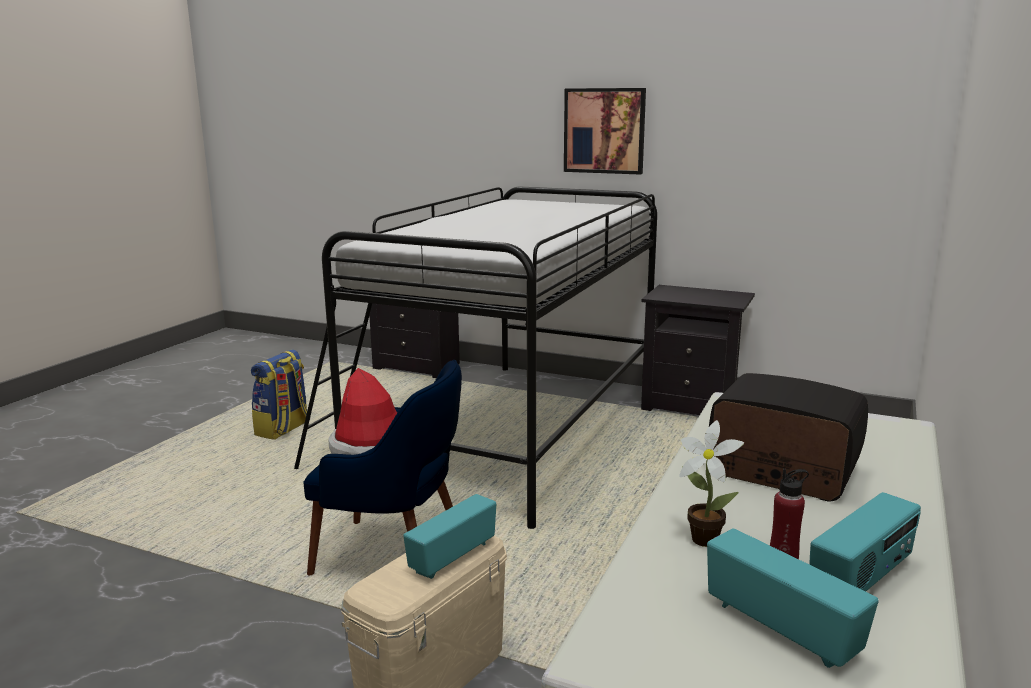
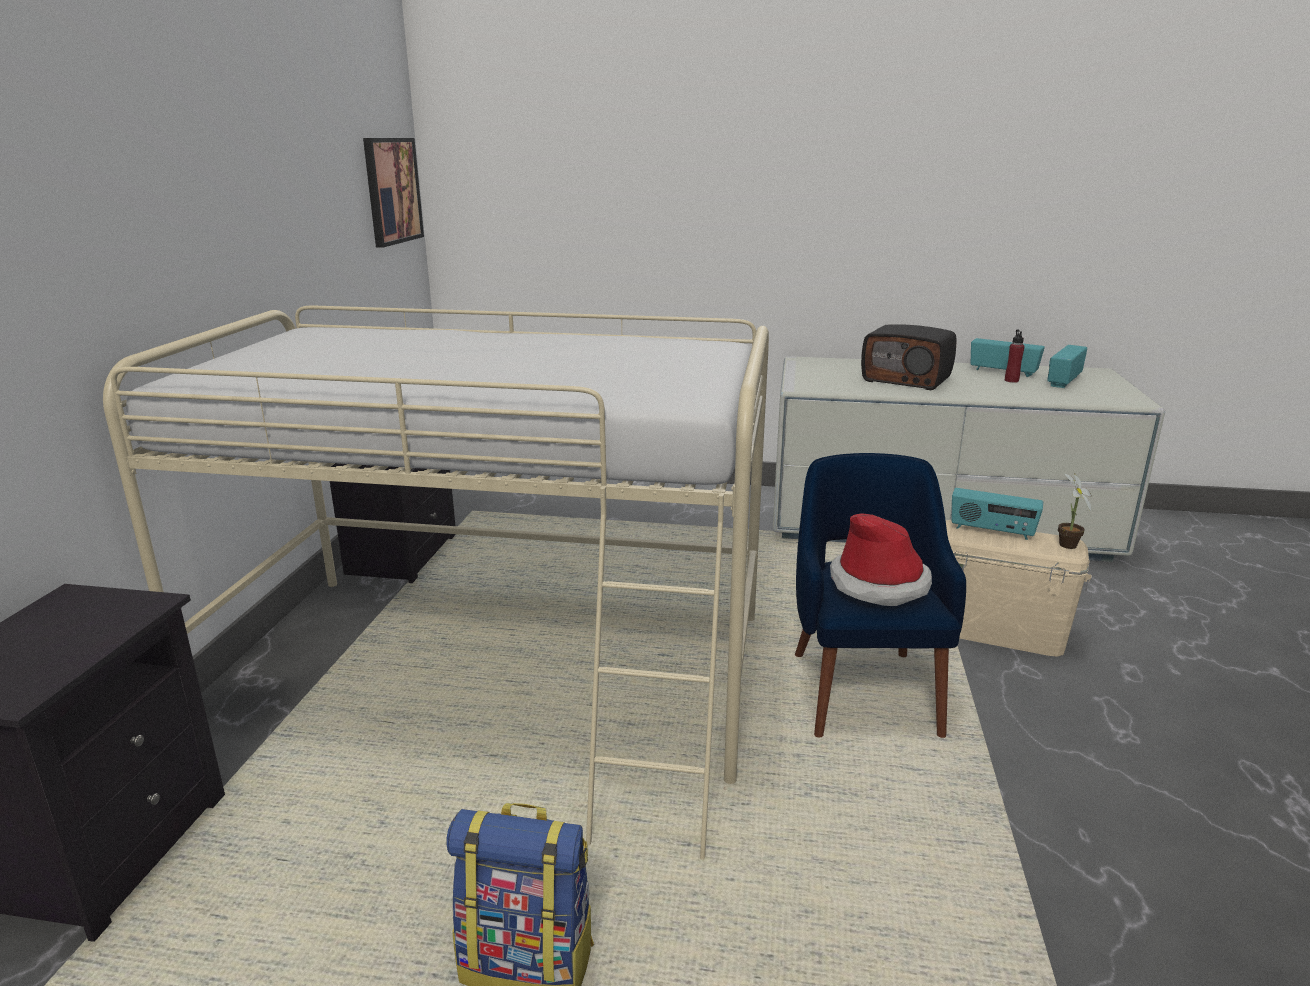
camera: 105 degrees left, 5 degrees up
black bed [294,186,657,529] -> beige bed [103,306,769,860]
picture [564,88,646,175] -> picture moved to [363,138,424,248]
potted plant [679,420,744,547] -> potted plant moved to [1058,473,1092,549]
radio [709,373,868,502] -> radio turned 75 degrees counterclockwise [861,324,956,390]

